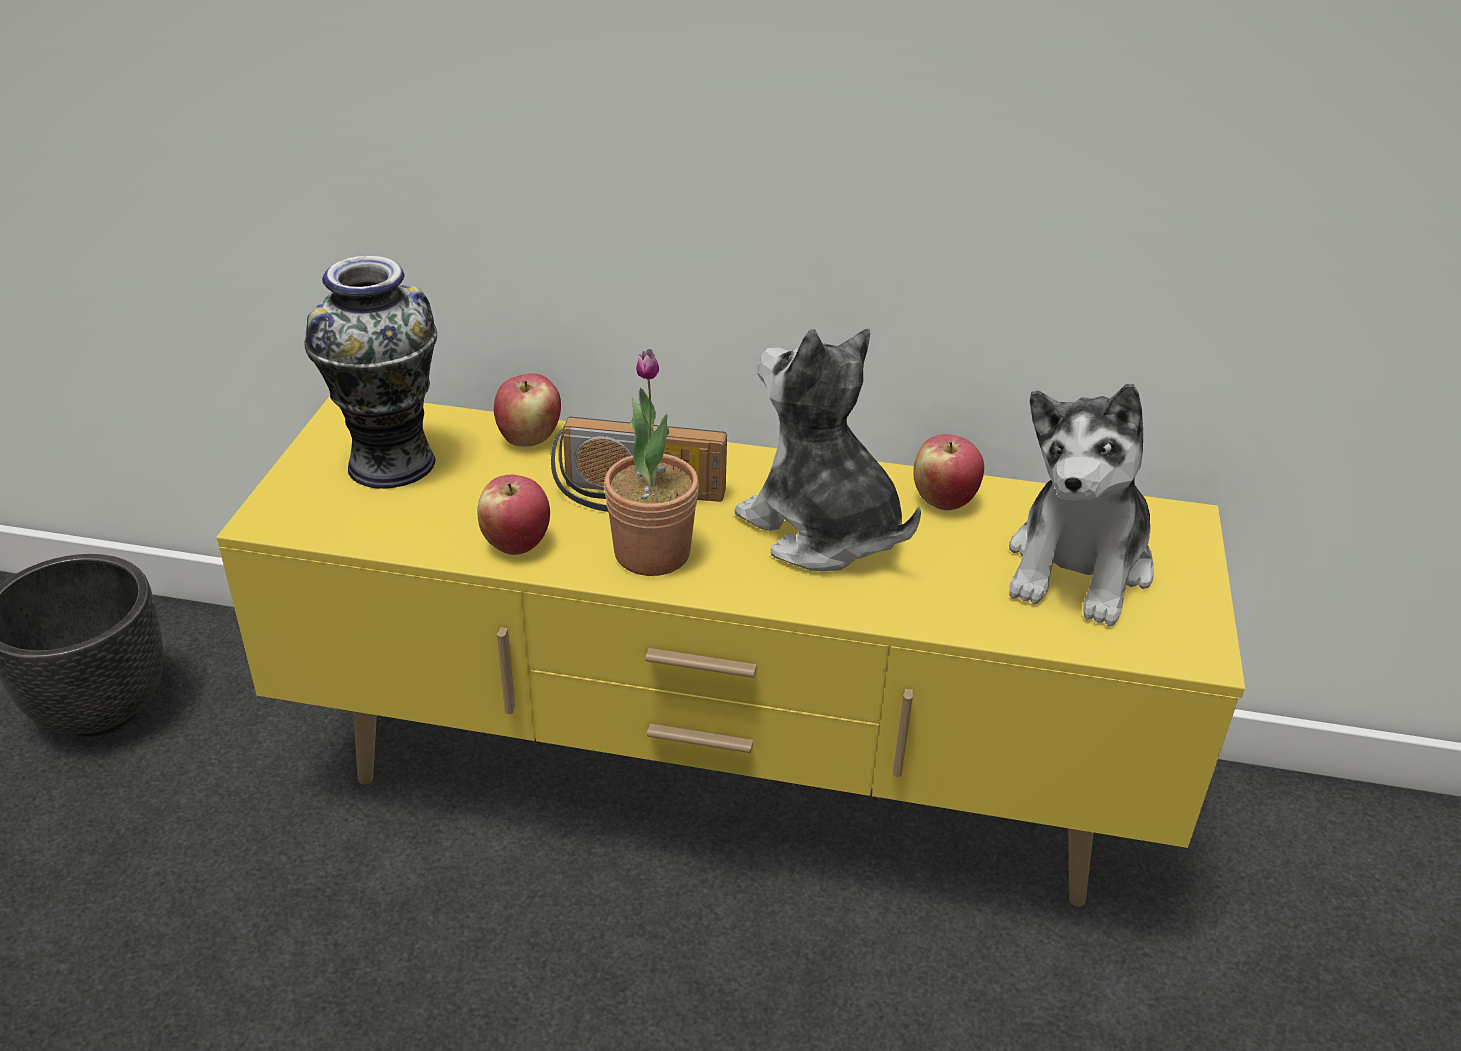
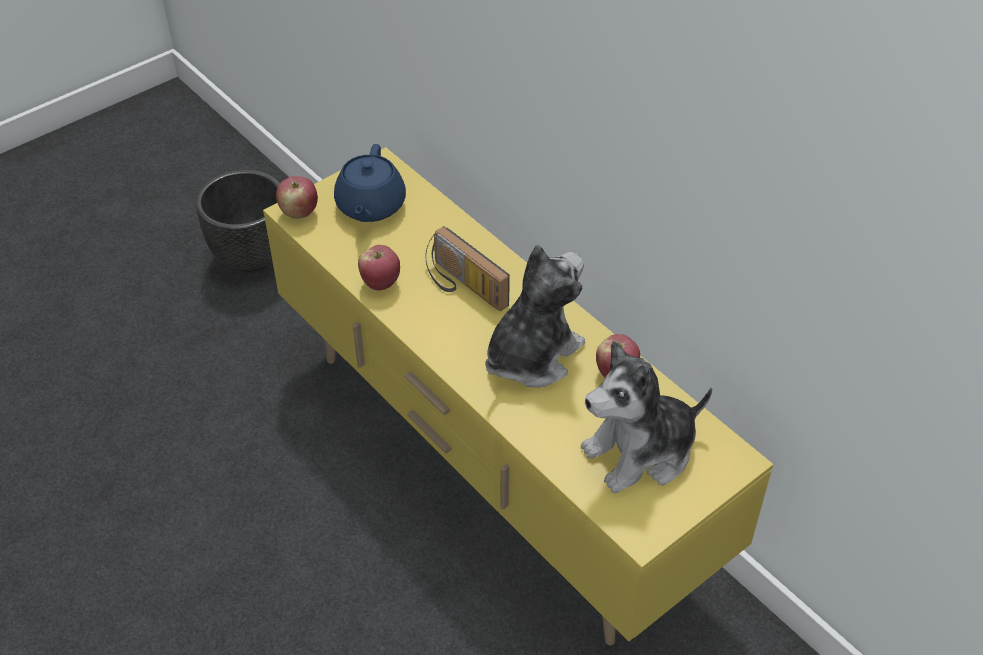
camera: 40 degrees right, 10 degrees up
vase [304,256,437,489] -> blue teapot [334,144,406,222]
apple [494,373,561,447] -> apple moved to [276,176,318,219]
potted plant [604,349,699,576] -> none
plush toy [735,329,921,571] -> plush toy turned 45 degrees clockwise [485,245,585,388]

